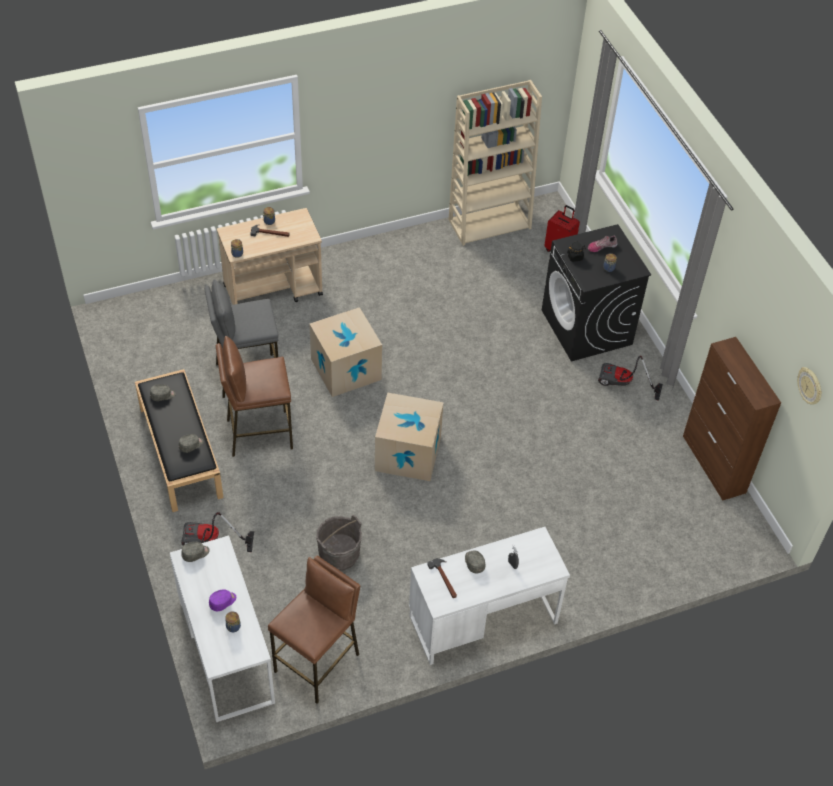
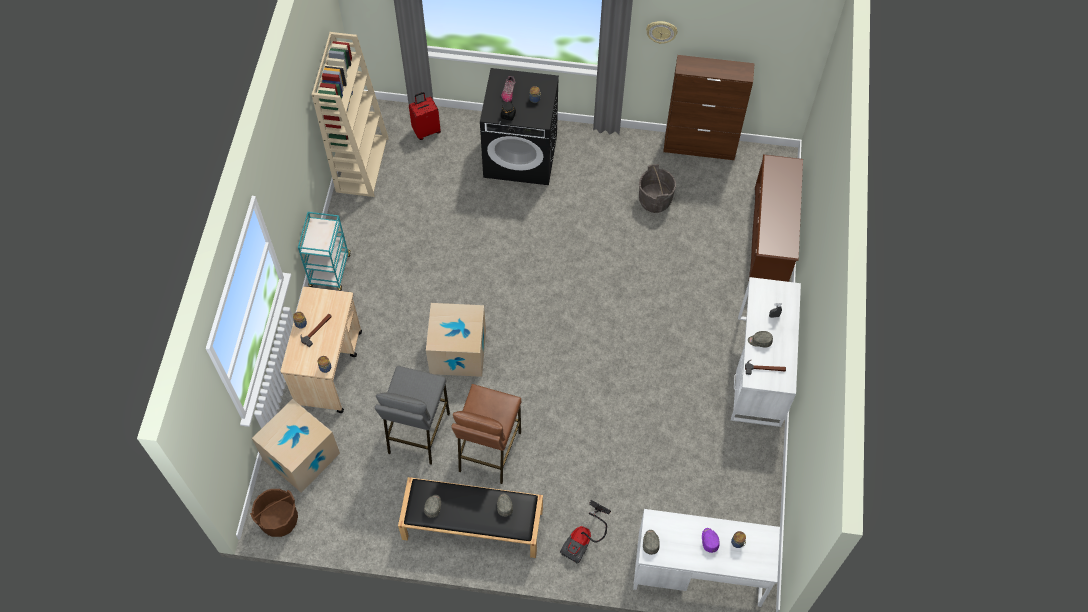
camera: 60 degrees left, 10 degrees up
brown stool [268,556,360,704] -> none
grey bucket [316,515,362,571] -> grey bucket moved to [639,164,676,213]
cardboard box [375,392,444,481] -> cardboard box moved to [252,399,340,493]
vacuum cleaner [598,356,663,401] -> none
wall clock [797,367,822,405] -> wall clock moved to [646,21,677,44]
none -> brown bucket [250,489,298,537]
none -> turquoise cart [298,212,351,291]
none -> brown shoe rack [749,154,803,282]

